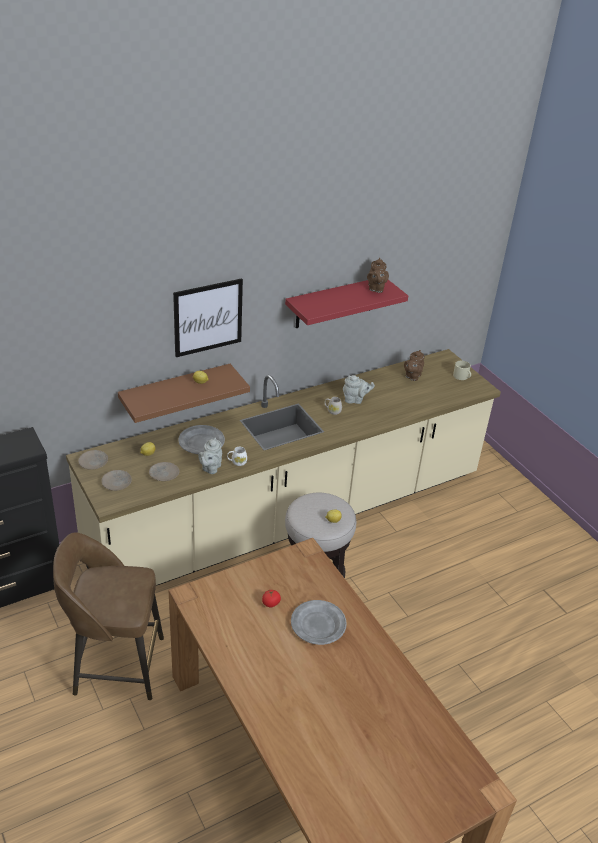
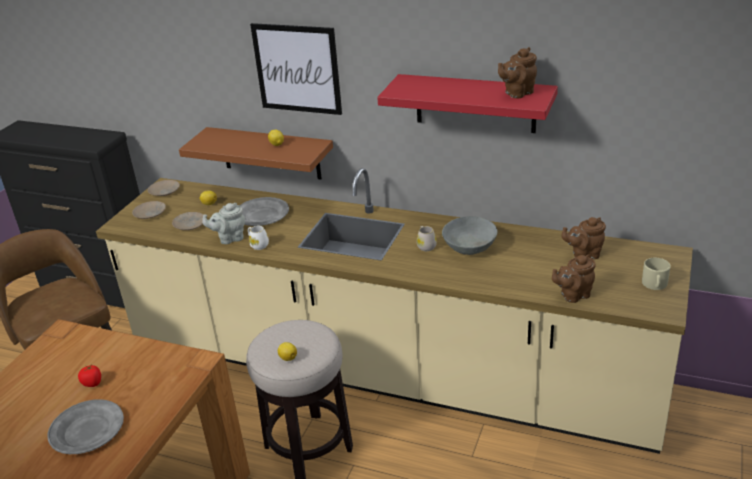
camera: 55 degrees right, 5 degrees down
grey teapot [343,375,375,404] -> grey bowl [442,216,498,255]
none -> brown teapot [552,254,596,303]

